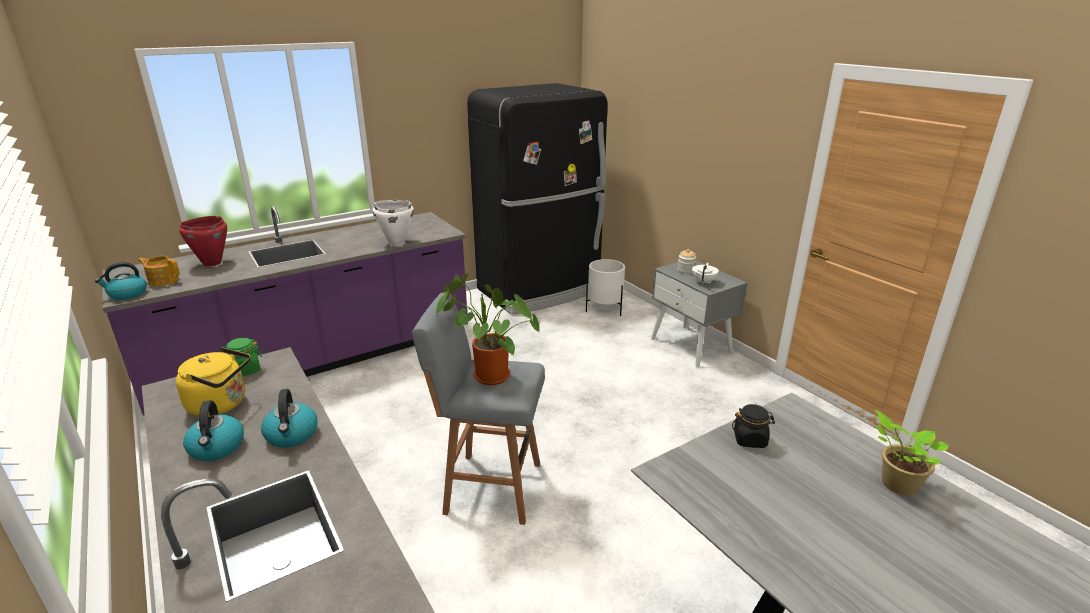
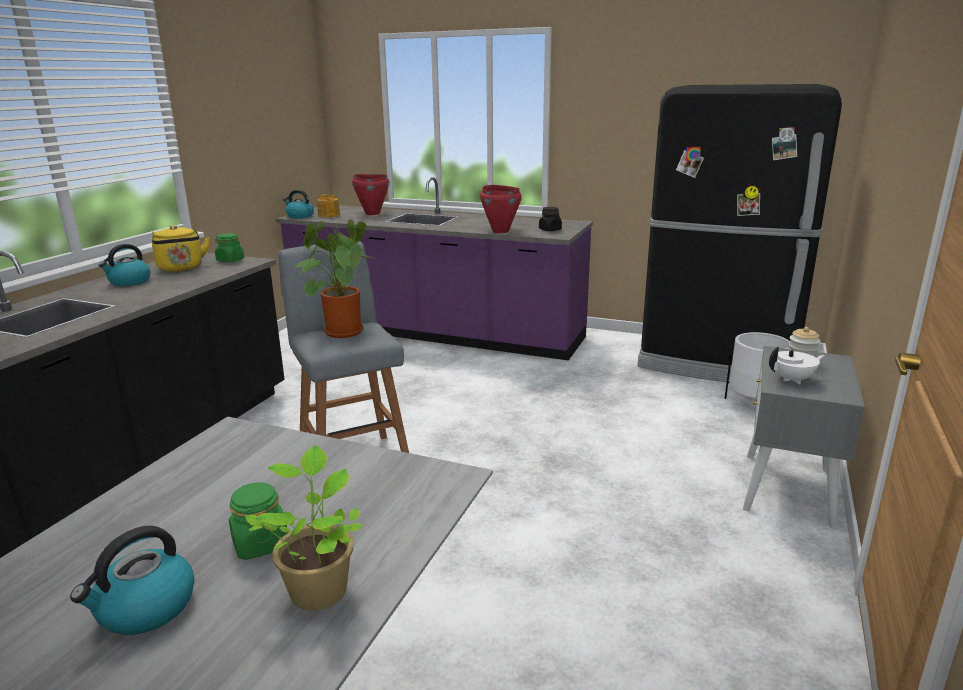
camera: 55 degrees right, 5 degrees down
kettle [261,389,318,447] -> kettle moved to [70,526,194,635]
white cooking pot [373,200,414,246] -> red cooking pot [480,185,522,233]
black jar [732,404,775,448] -> black jar moved to [539,207,562,231]
none -> green jar [229,483,287,560]

